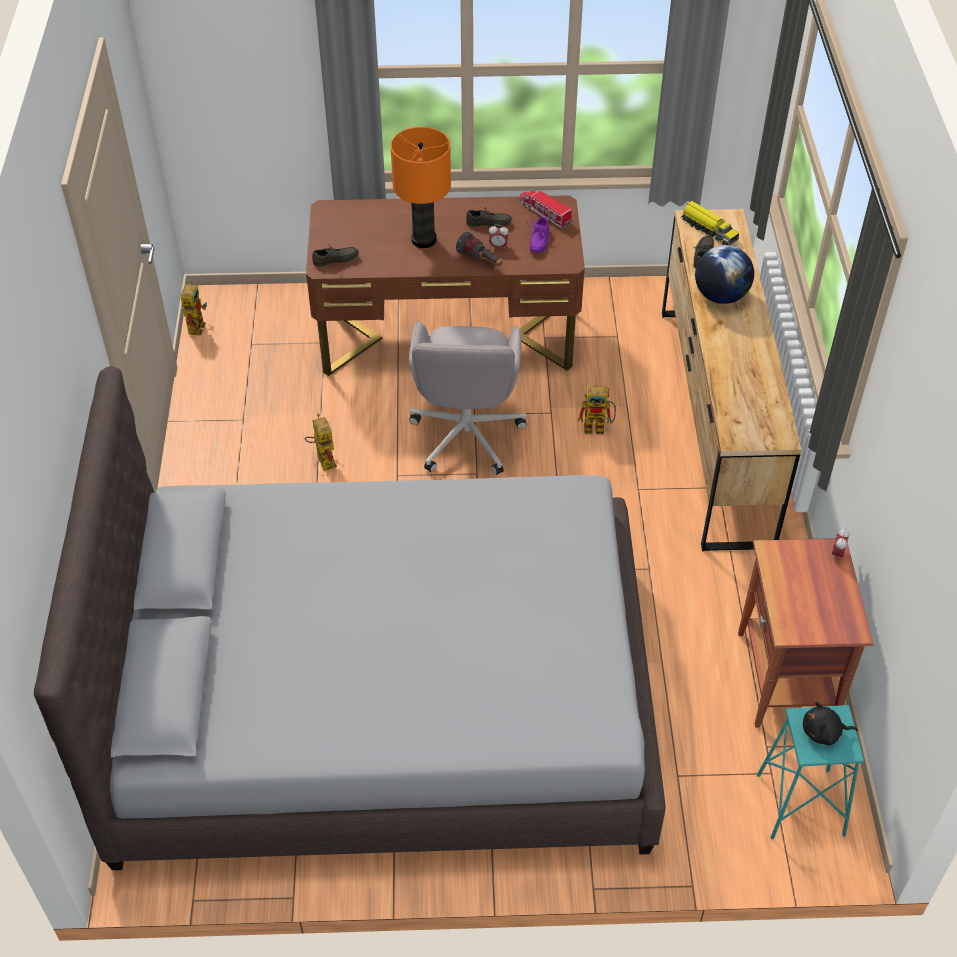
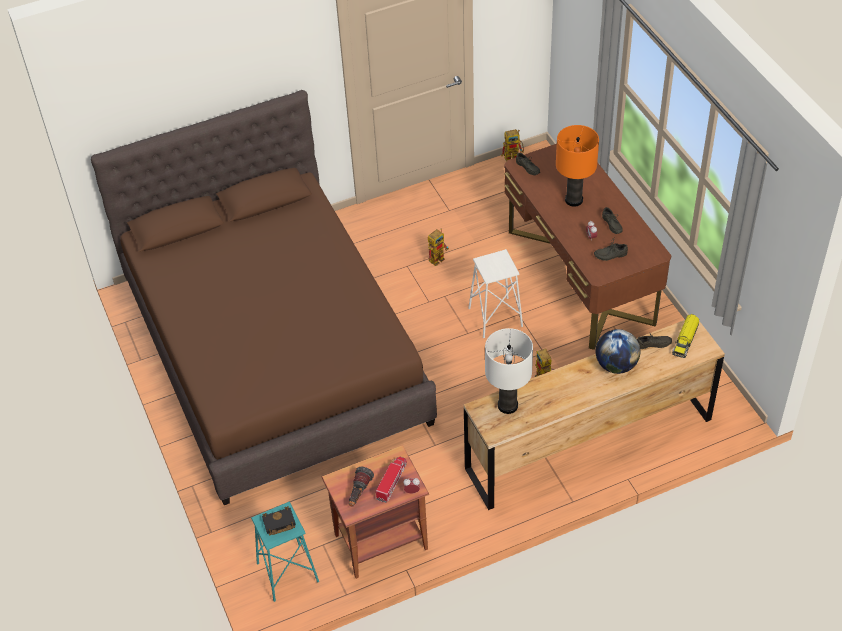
camera: 70 degrees right, 0 degrees up
grey bed [34,366,666,870] -> brown bed [91,90,437,505]
grey office chair [409,321,527,475] -> white stool [468,249,523,338]
flashlight [456,232,503,266] -> flashlight moved to [349,467,374,507]
toy truck [519,189,572,228] -> toy truck moved to [376,457,407,503]
purple shoe [527,217,550,253] -> grey shoe [594,238,628,261]
black plush toy [803,701,858,745] -> black book [262,506,296,535]
none -> white table lamp [485,328,533,414]

